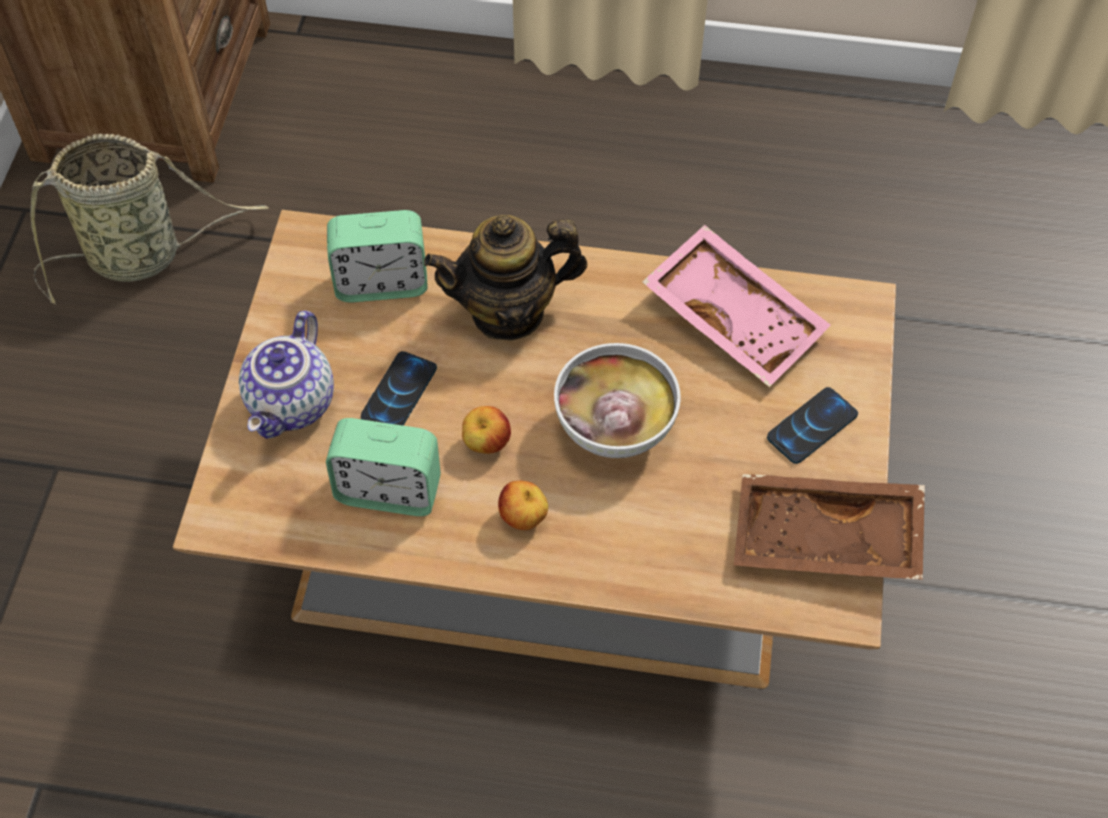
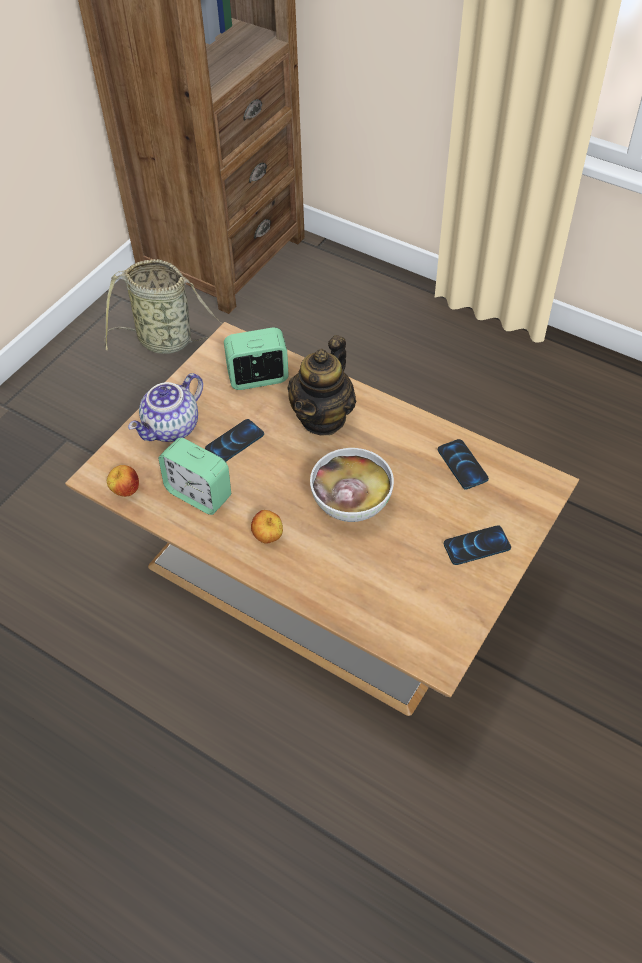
camera: 25 degrees right, 5 degrees down
alarm clock [327,210,427,303] -> alarm clock turned 150 degrees clockwise [224,327,289,390]
teapot [424,215,587,341] -> teapot turned 75 degrees counterclockwise [287,335,356,435]
apple [462,406,511,454] -> apple moved to [107,465,139,497]
pink tray [642,225,831,387] -> phone [438,439,489,490]
brown tray [734,474,925,580] -> none

